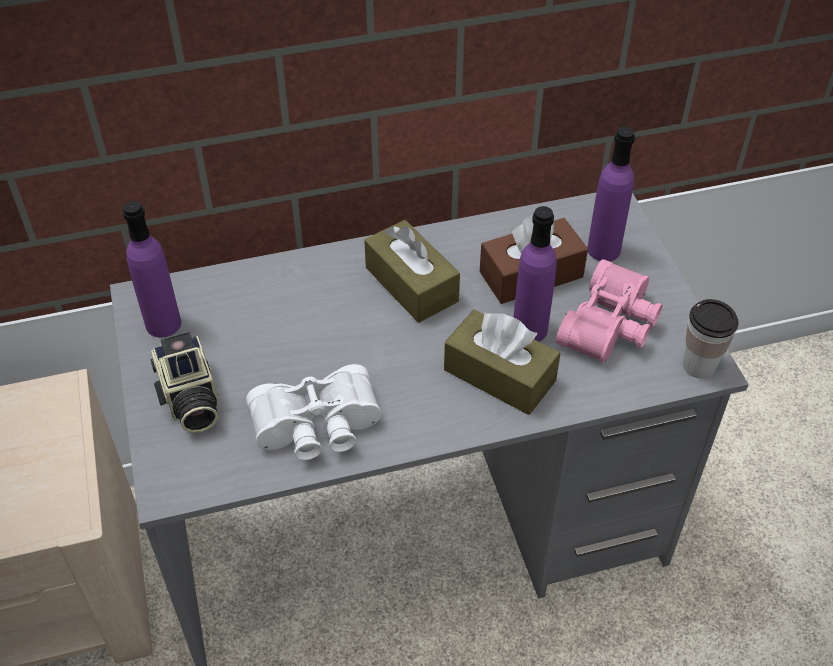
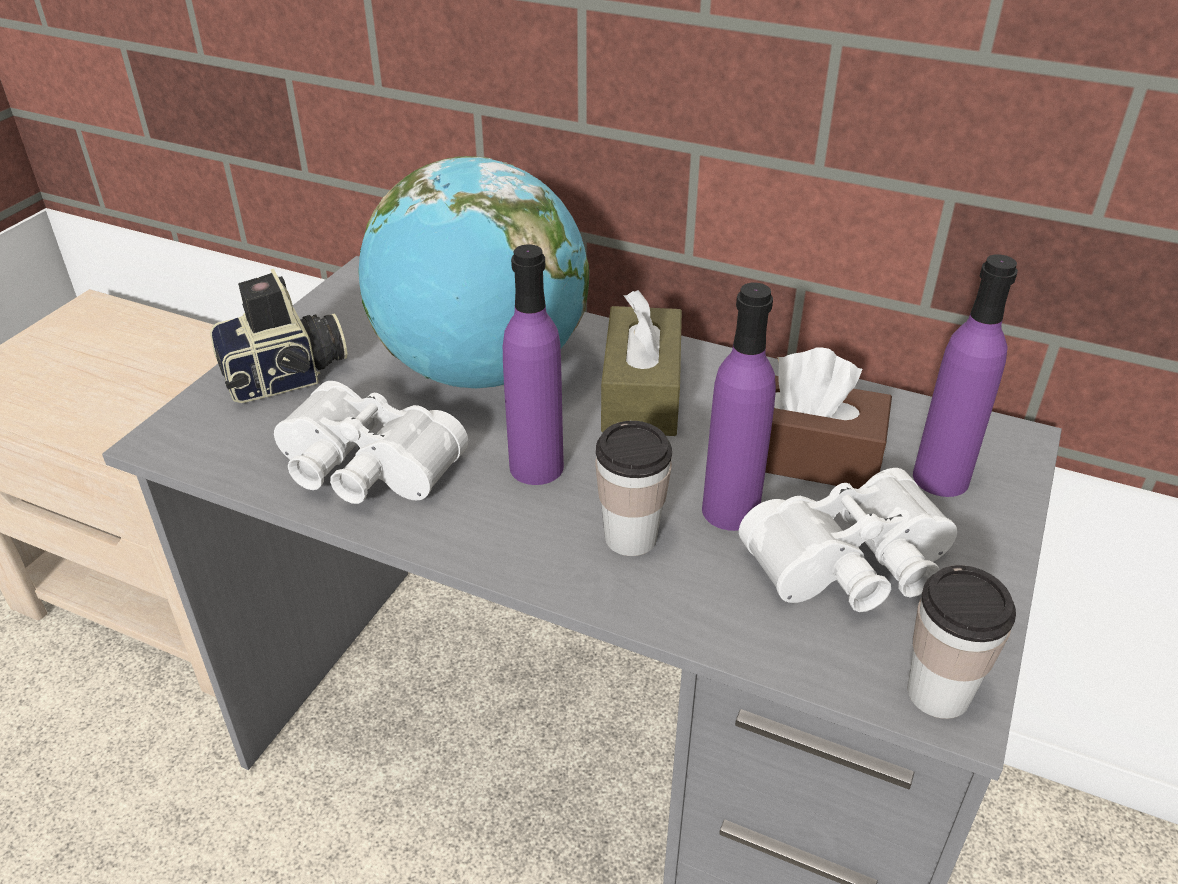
camera: 40 degrees right, 10 degrees down
purple bottle [122,200,181,338] -> purple bottle moved to [503,244,564,485]
camera [151,332,219,433] -> camera turned 135 degrees counterclockwise [210,269,347,403]
brown tissue box [444,310,560,415] -> cup [595,421,672,556]
pink binoculars [556,259,663,363] -> white binoculars [739,468,957,612]
none -> globe [358,156,589,388]

